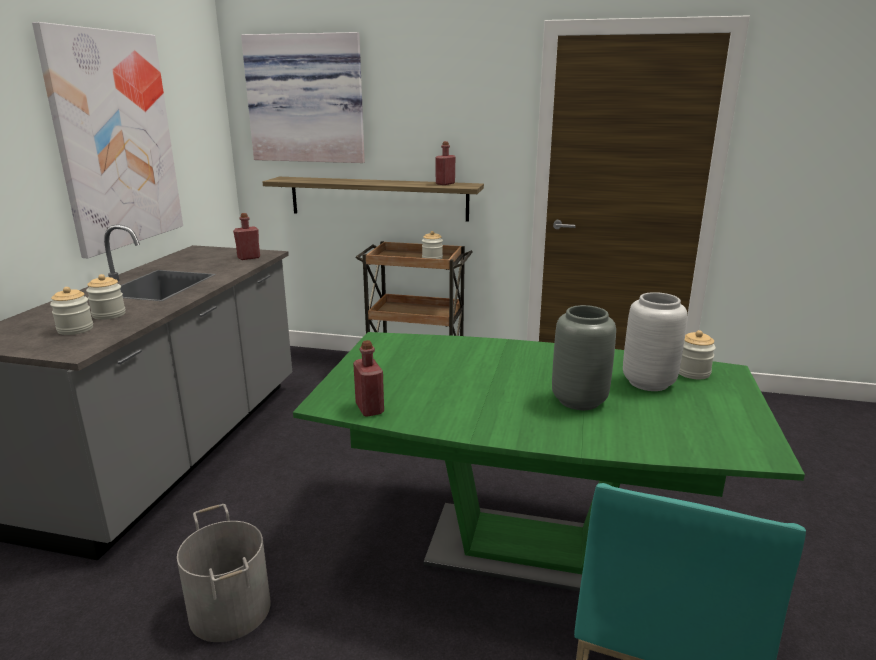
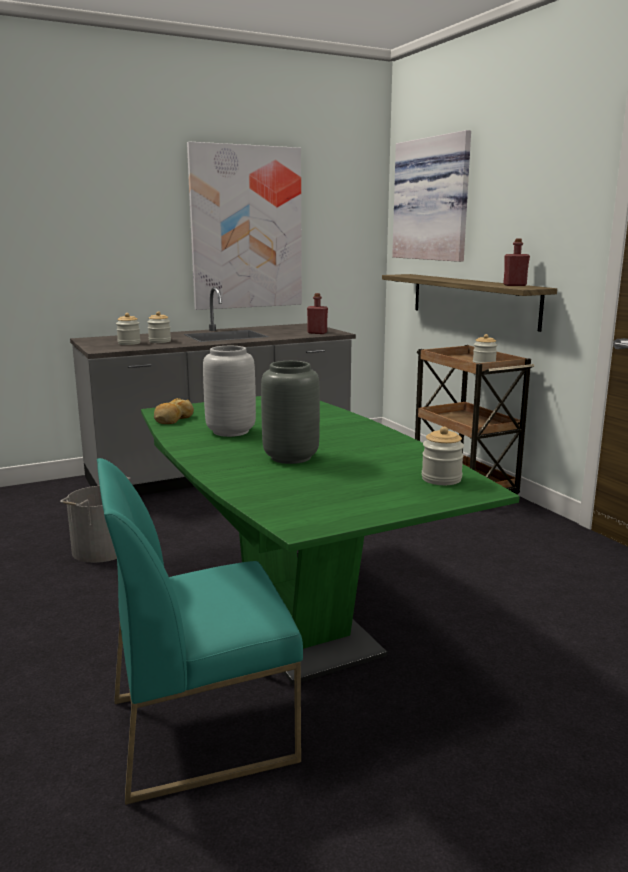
camera: 50 degrees right, 5 degrees down
red bottle [353,340,384,417] -> bread [154,398,194,424]
grey vase [623,292,687,391] -> grey vase moved to [203,346,256,437]

